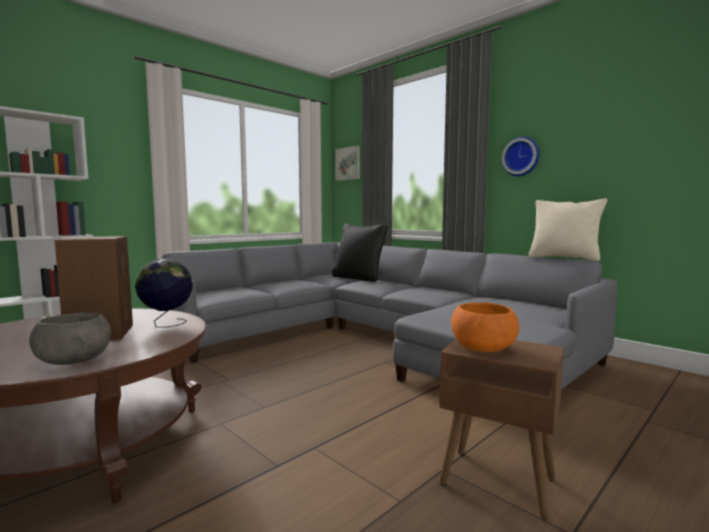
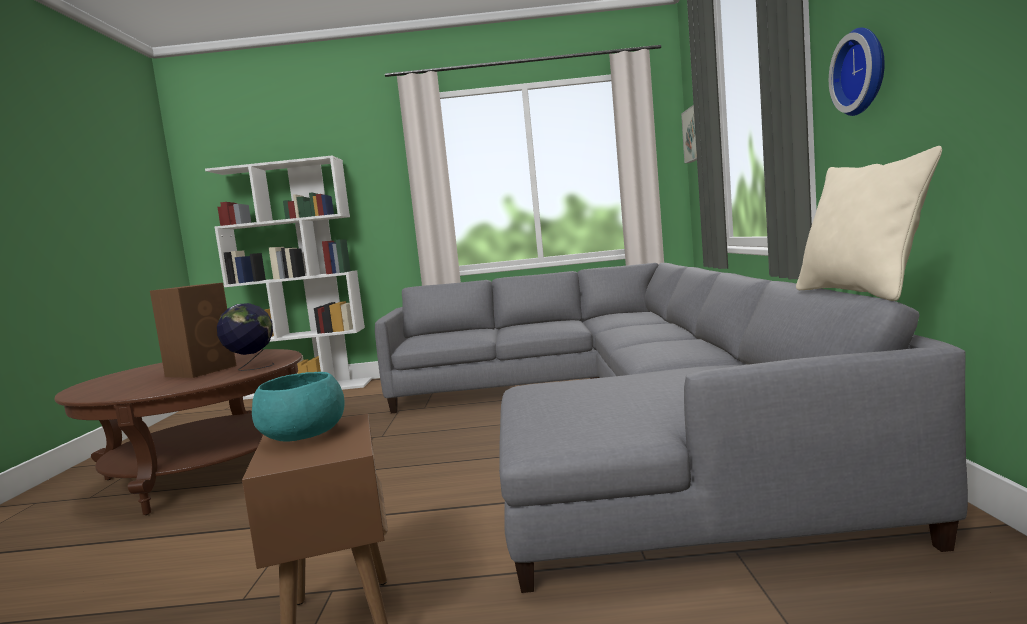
camera: 45 degrees right, 0 degrees up
grey bowl [29,313,111,365] -> none
black pillow [332,223,388,282] -> none
orange bowl [451,302,519,352] -> turquoise bowl [252,372,344,442]

